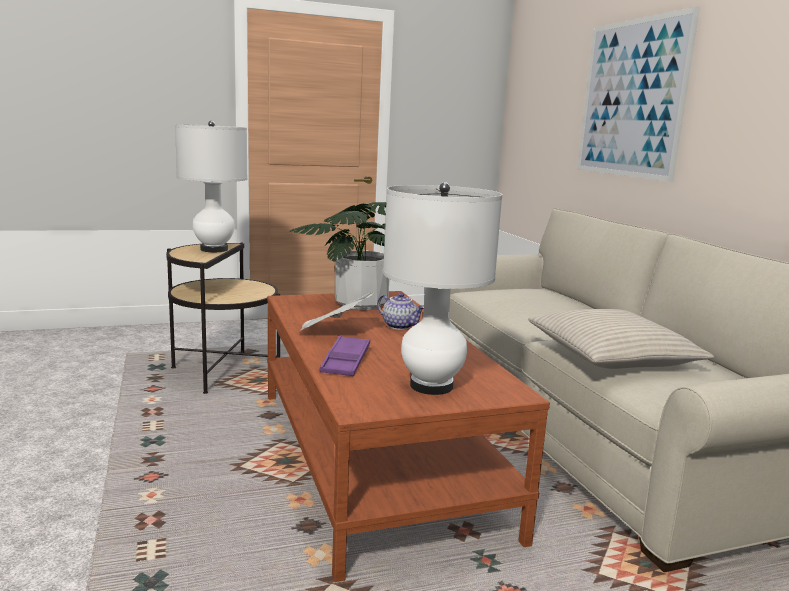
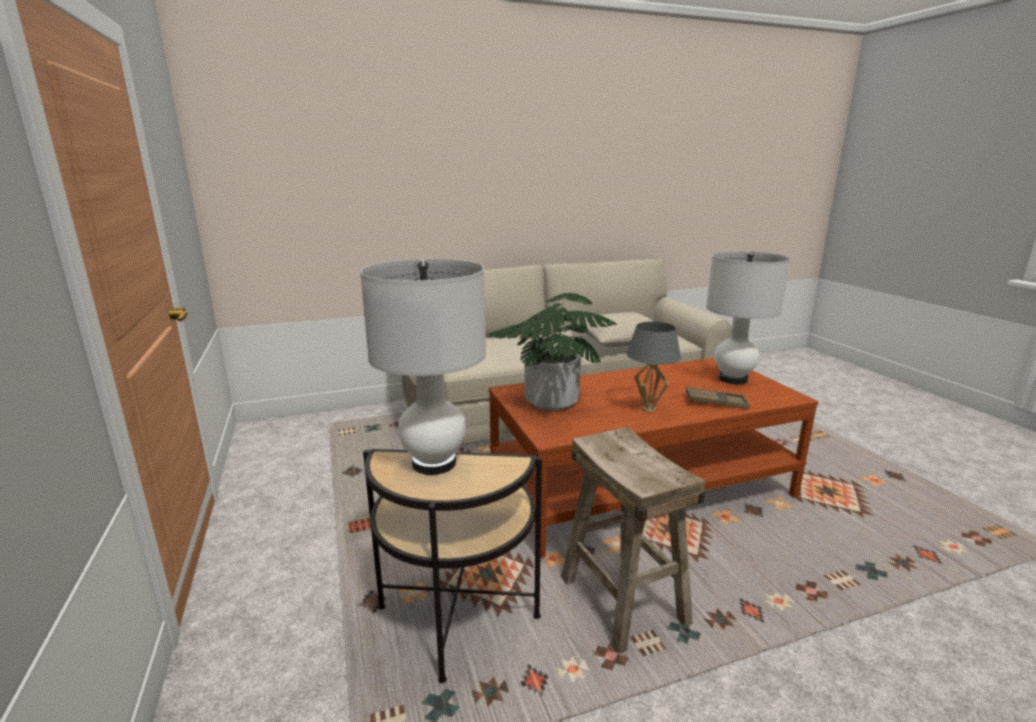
camera: 90 degrees left, 5 degrees up
newspaper [301,292,374,330] -> grey table lamp [626,322,681,412]
purple tray [319,335,370,376] -> brown tray [686,387,750,409]
teapot [377,293,424,330] -> none
picture [577,6,700,182] -> none
none -> beige stool [561,427,705,654]

